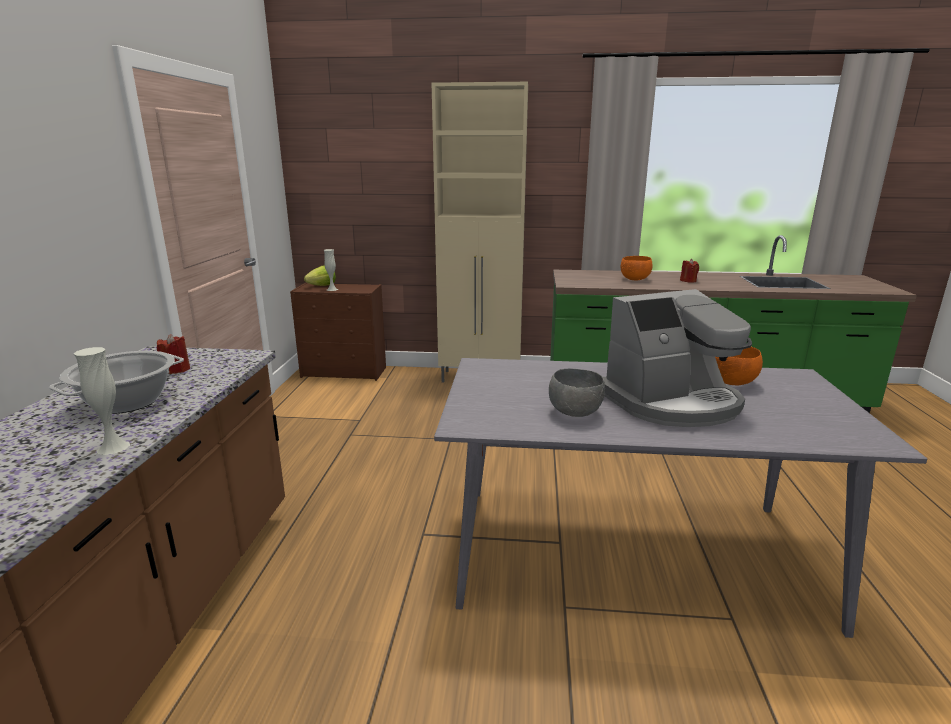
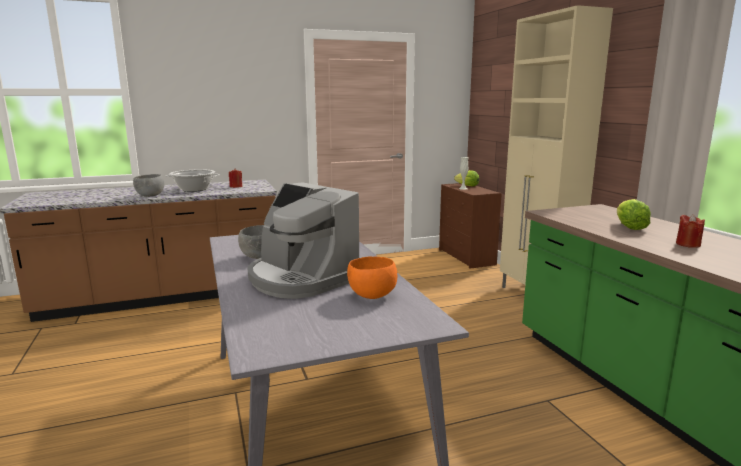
camera: 65 degrees right, 5 degrees down
white vase [74,347,130,455] -> grey bowl [133,174,164,197]
orange bowl [621,256,653,280] -> lettuce [617,199,651,230]

